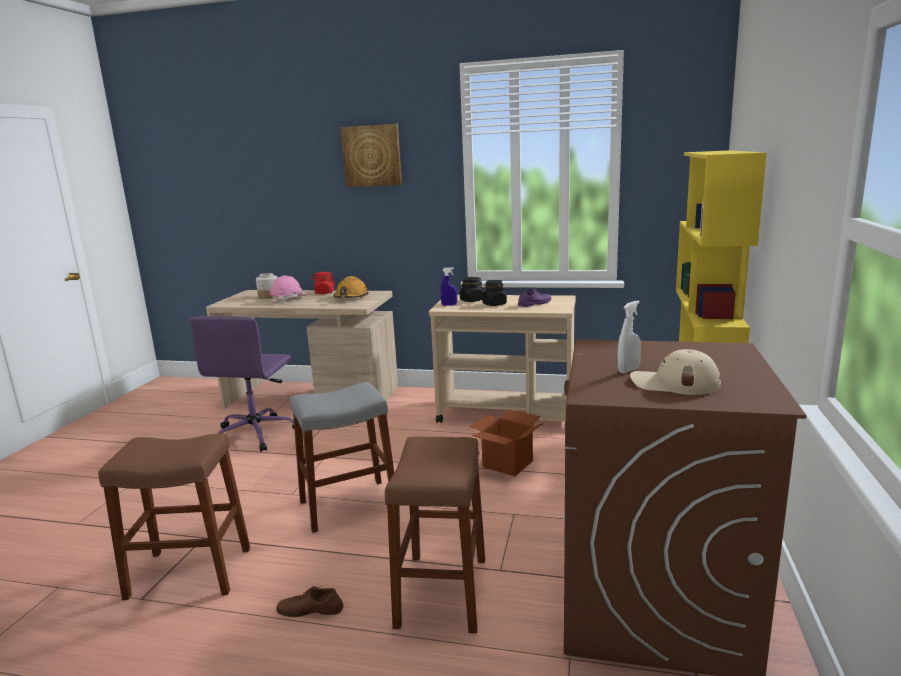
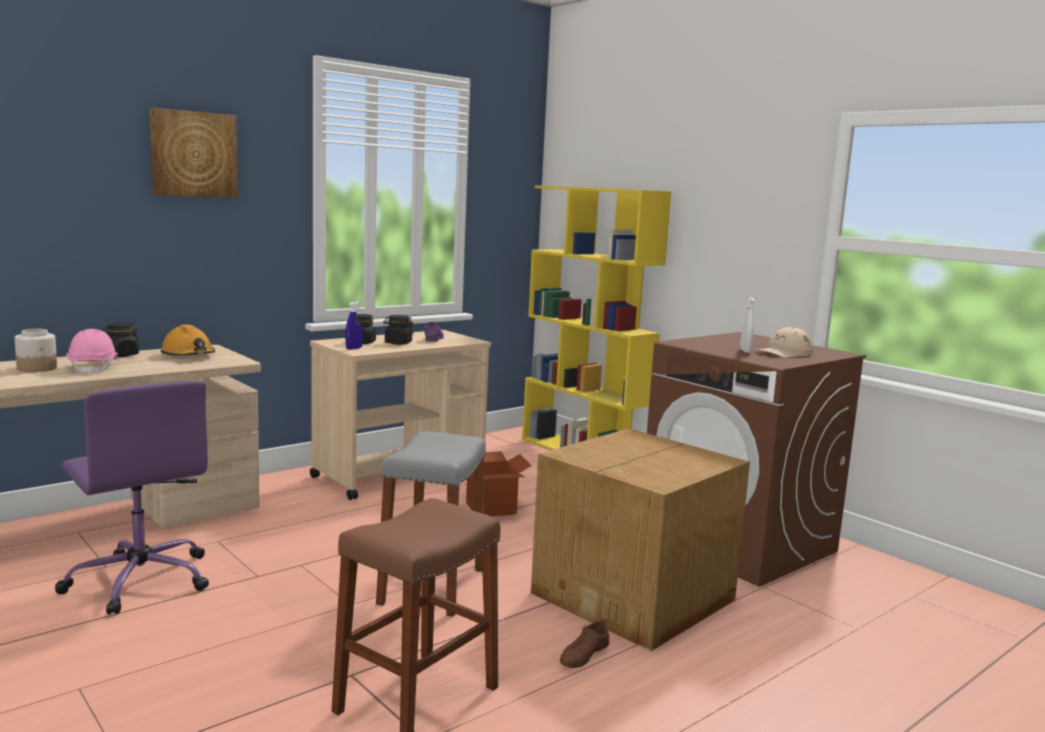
camera: 55 degrees left, 5 degrees down
red jar [311,272,335,294] -> black jar [103,323,139,357]
brown stool [385,436,485,633] -> cardboard box [531,429,750,651]

